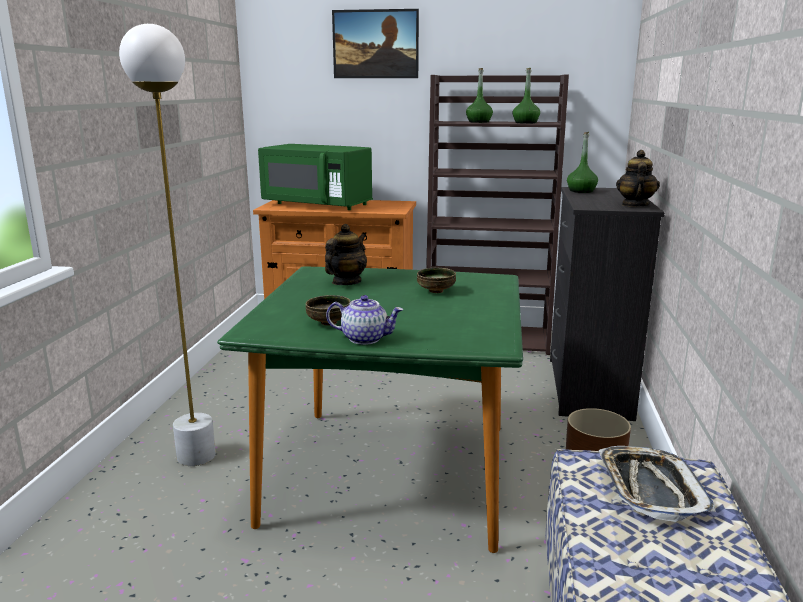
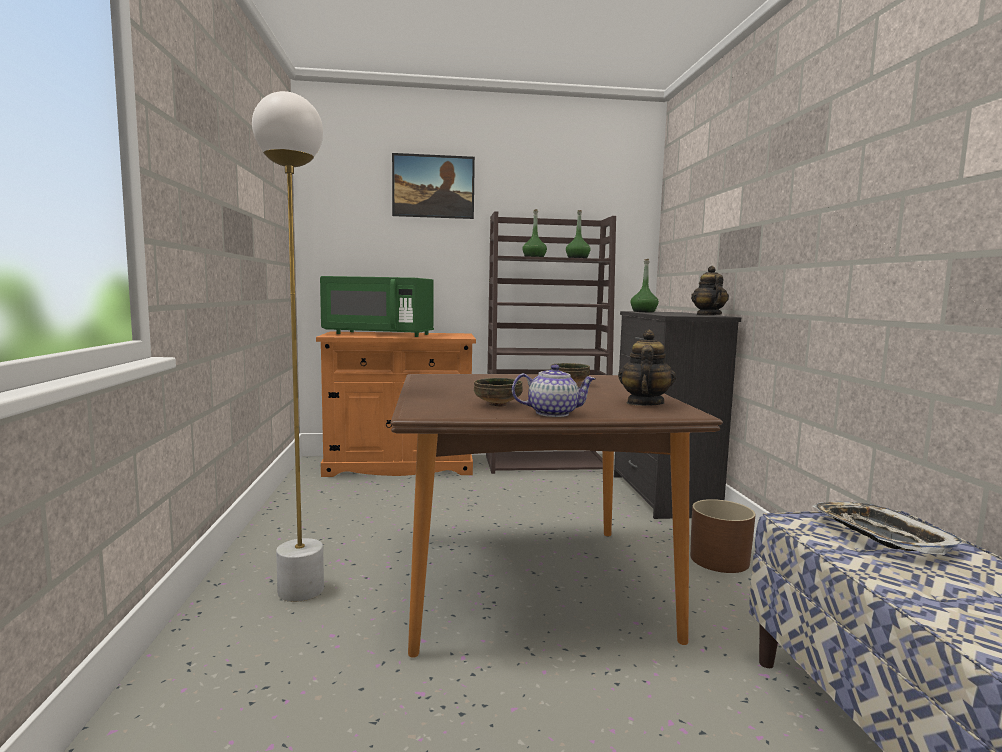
camera: 15 degrees left, 10 degrees down
green dining table [217,266,523,553] -> brown dining table [390,374,723,658]
teapot [325,224,367,285] -> teapot moved to [618,330,676,406]

